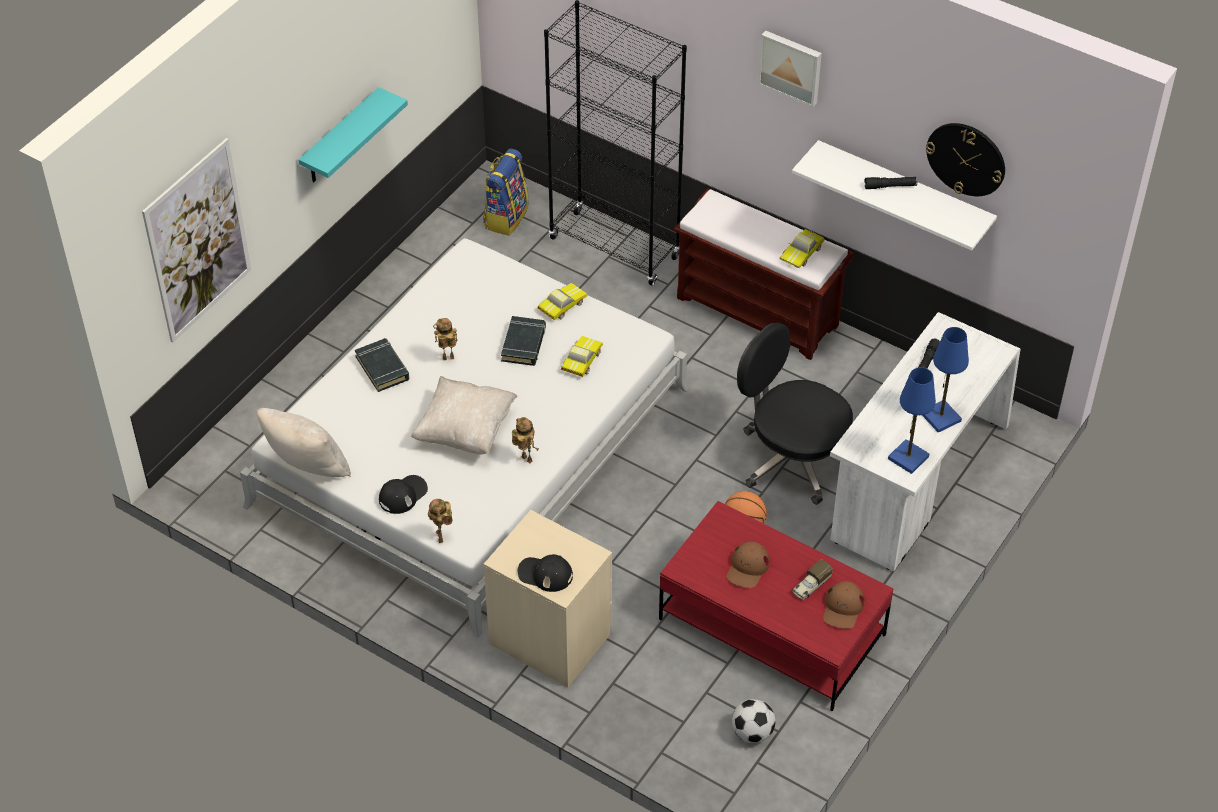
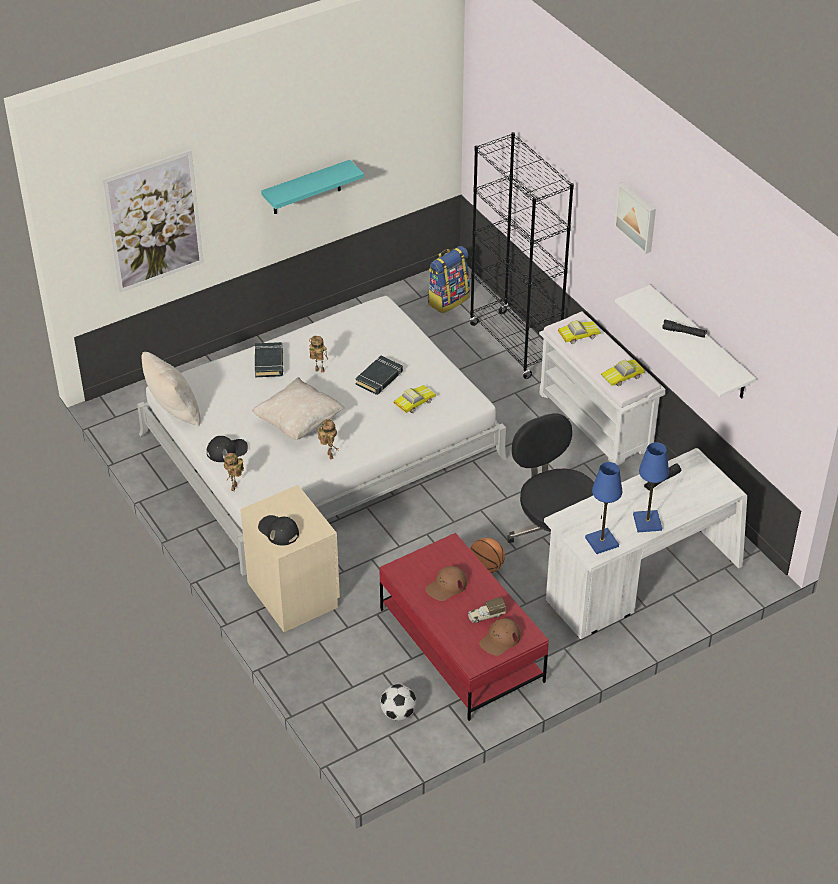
camera: 25 degrees right, 5 degrees down
toy car [538,283,588,320] -> toy car moved to [558,320,601,344]
brown bench [674,189,853,360] -> white bench [539,312,665,466]
wall clock [926,123,1005,196] -> none

